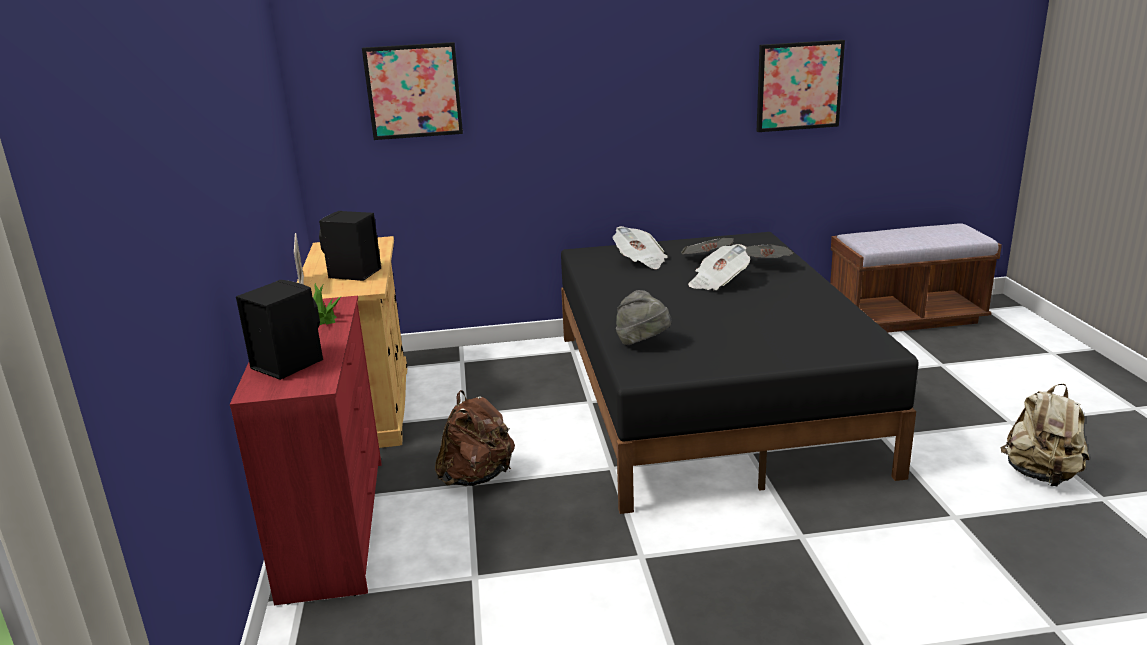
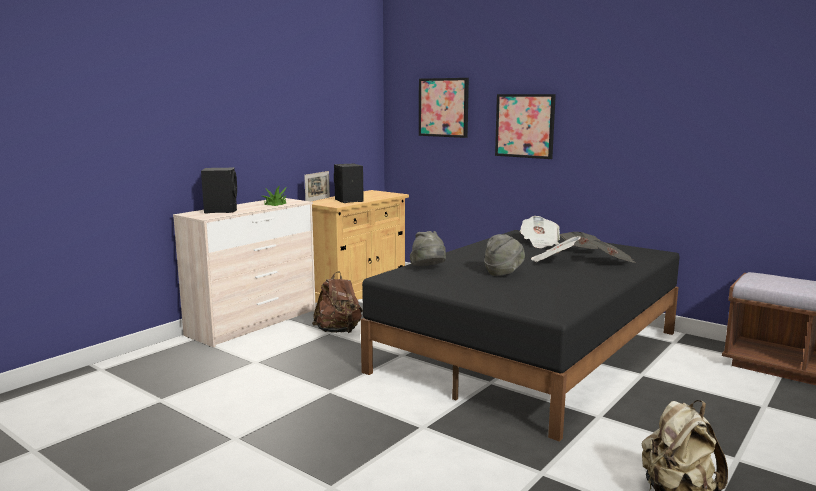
camera: 45 degrees right, 10 degrees down
red dresser [230,296,382,605] -> beige dresser [173,198,316,347]
picture [757,40,845,132] -> picture moved to [495,94,556,159]
none -> grey hat [484,234,525,276]

